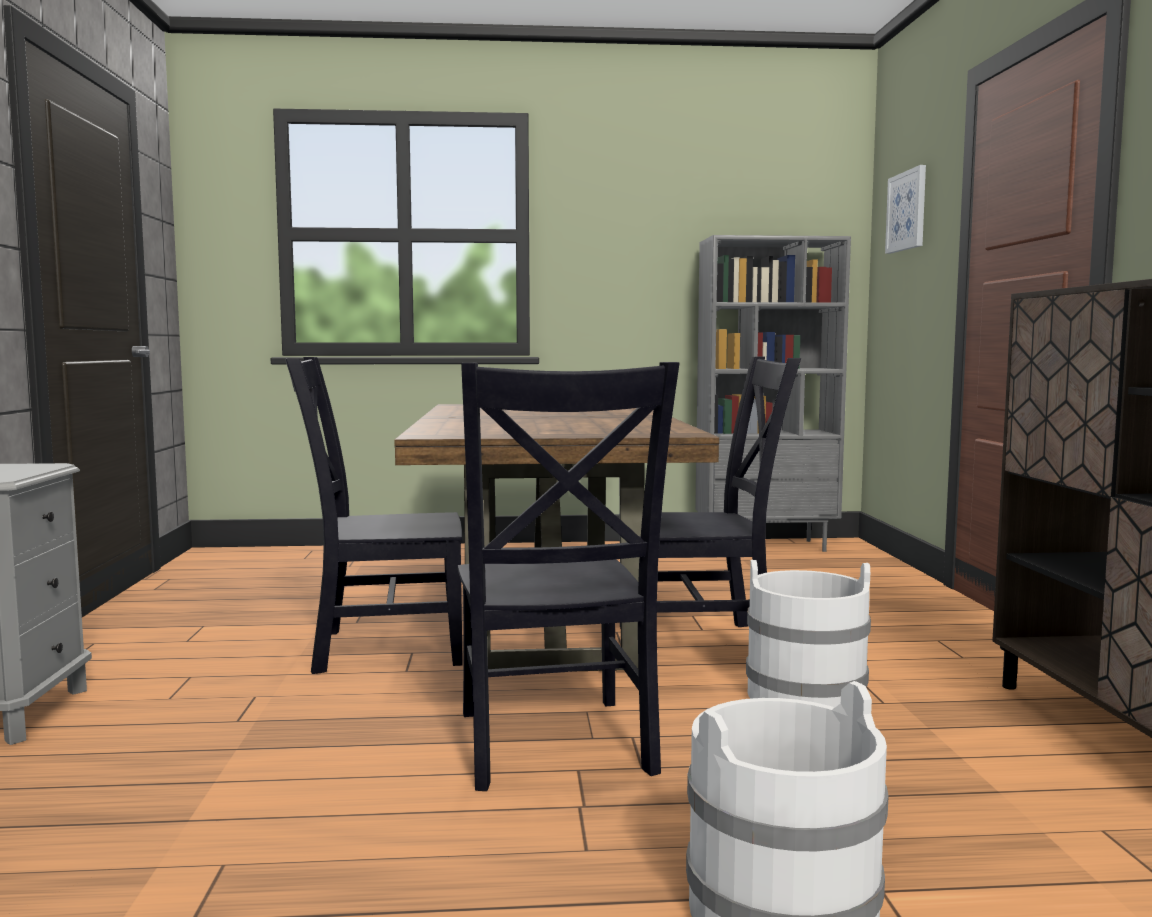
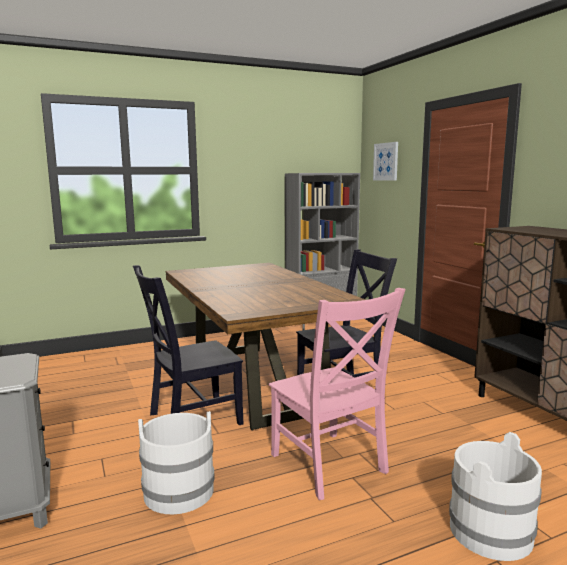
camera: 20 degrees left, 5 degrees up
black chair [458,362,679,791] -> pink chair [269,288,405,500]
white bucket [746,560,871,707] -> white bucket moved to [138,411,214,514]

